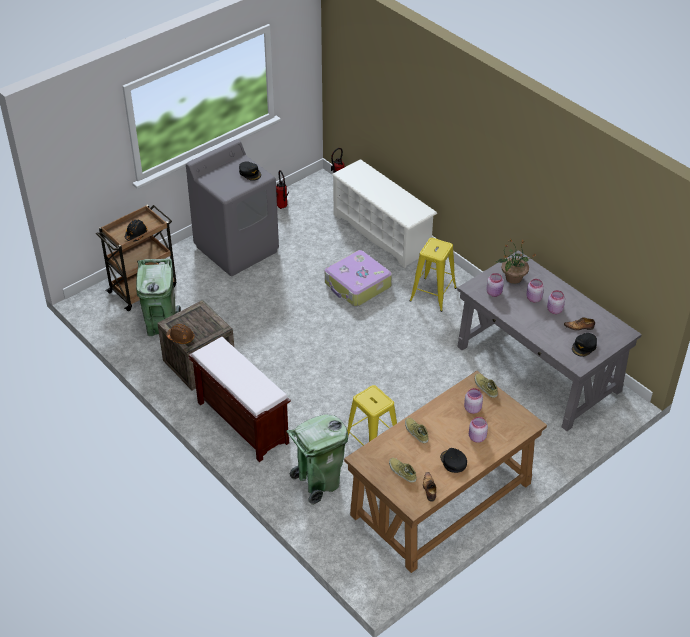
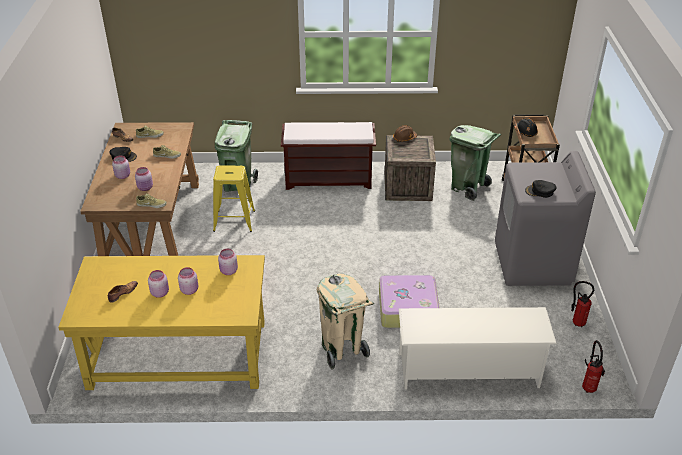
camera: 130 degrees right, 5 degrees down
yellow stool [410,238,457,312] -> beige trash can [317,274,374,370]
grey desk [457,250,642,431] -> yellow desk [58,255,265,390]
potted plant [496,238,535,284] -> none
black cap [572,333,597,357] -> none

